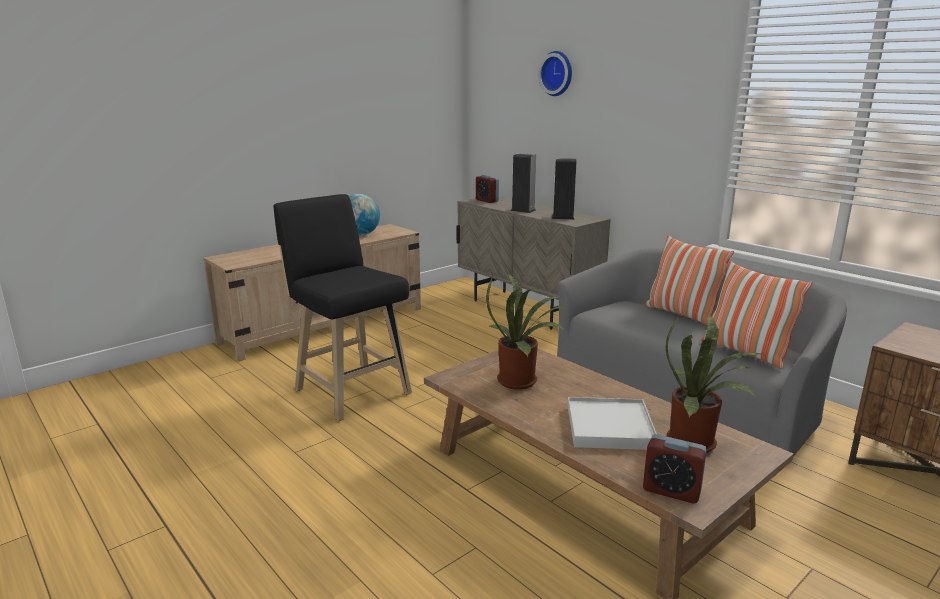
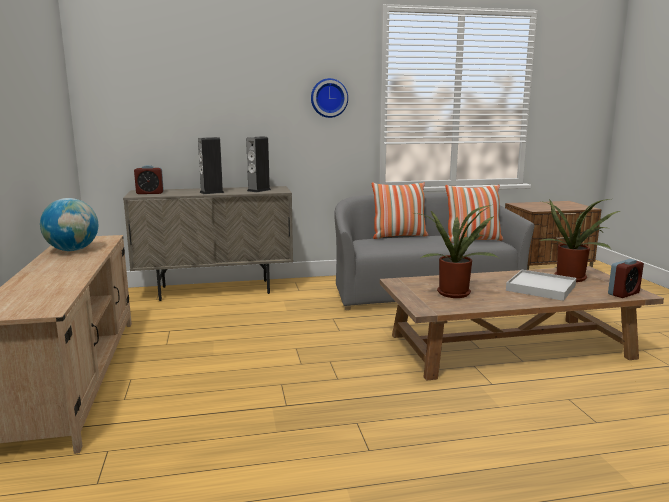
camera: 60 degrees left, 5 degrees down
black stool [273,194,412,421] -> none
wall clock [538,51,572,96] -> wall clock moved to [311,78,348,118]

